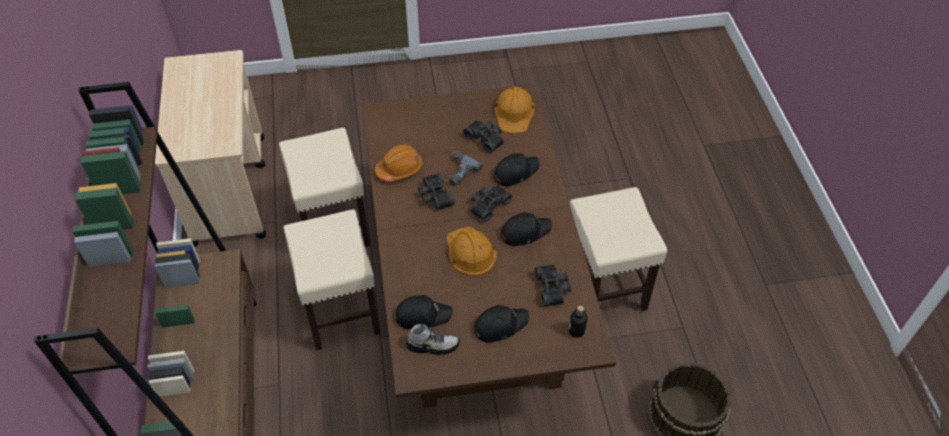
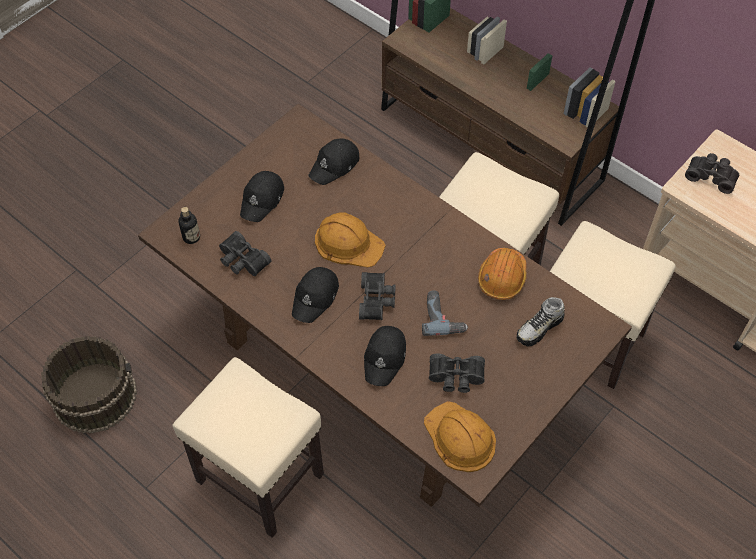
camera: 140 degrees right, 5 degrees up
shoe [406,324,460,355] -> shoe moved to [517,297,565,347]
black binoculars [418,173,455,210] -> black binoculars moved to [685,153,739,194]

